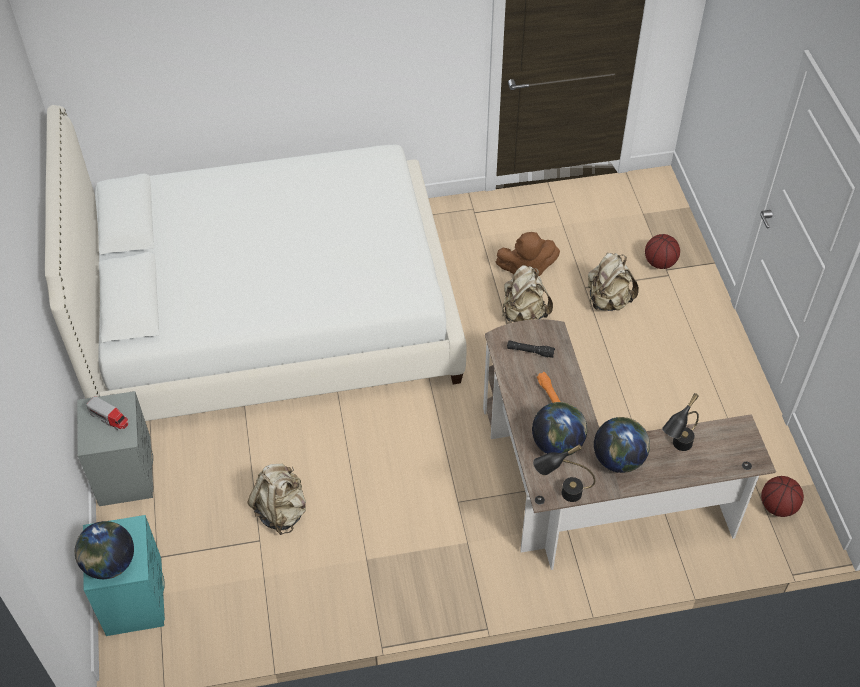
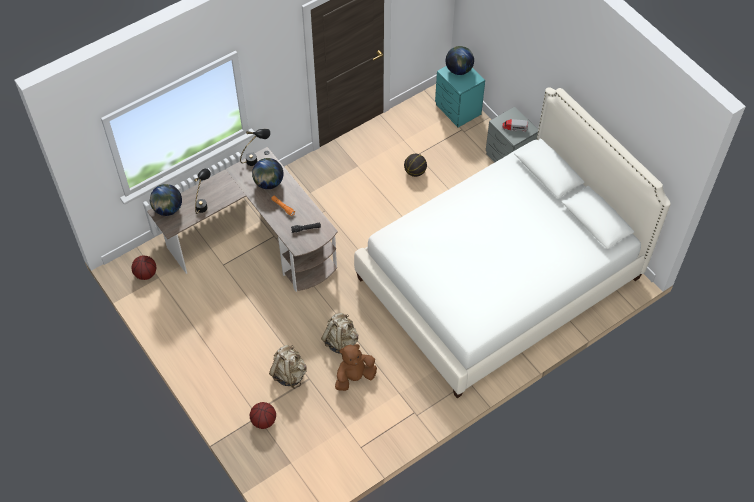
camera: 155 degrees right, 5 degrees up
beige backpack [248,464,306,535] -> basketball [404,154,427,177]
globe [594,417,650,473] -> globe moved to [150,184,182,216]

